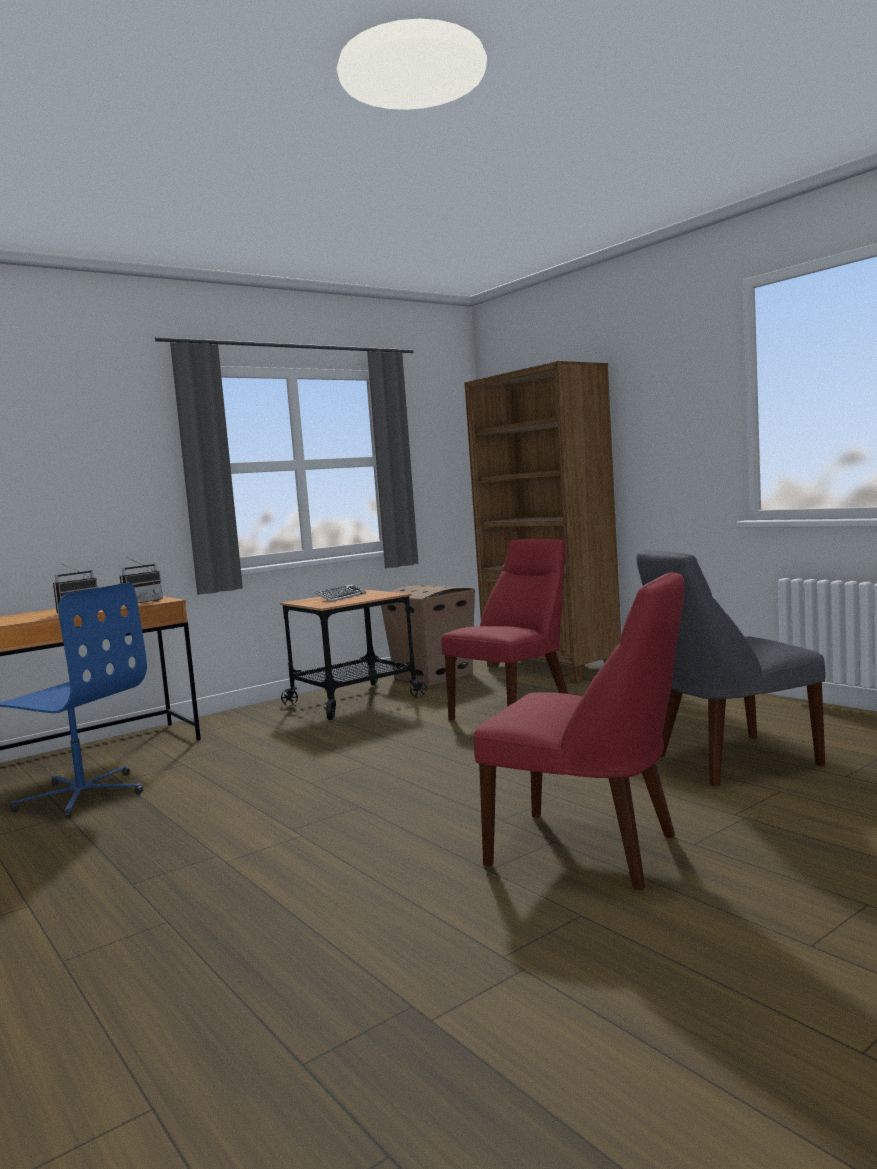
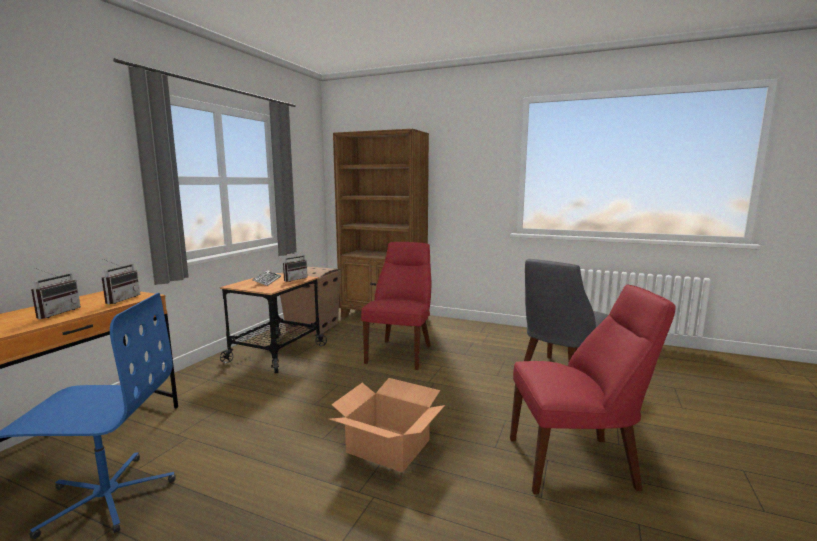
camera: 30 degrees left, 5 degrees up
none -> radio [283,250,308,282]
none -> cardboard box [329,378,445,473]

